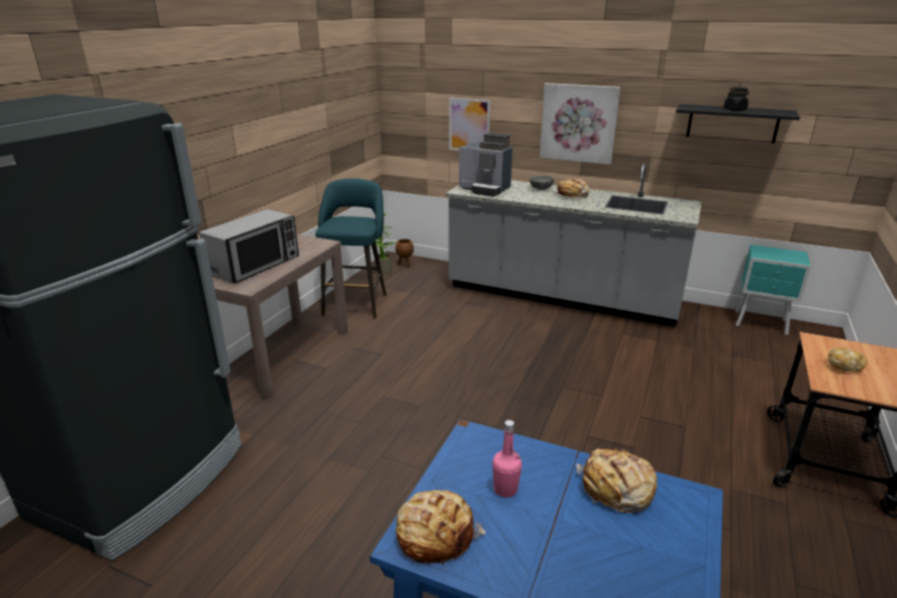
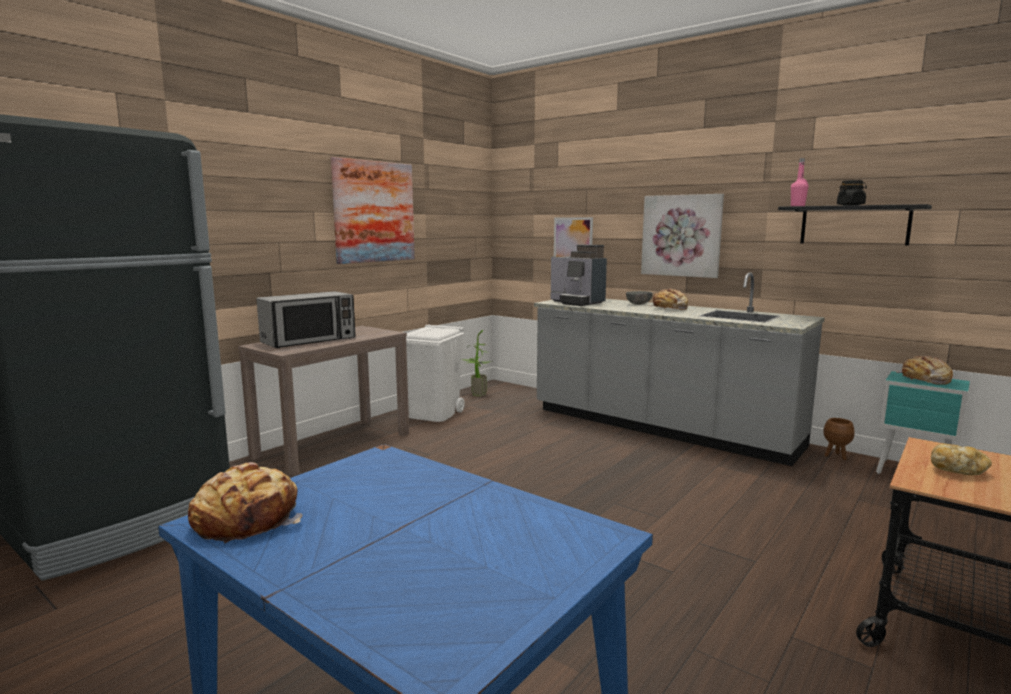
camera: 15 degrees right, 15 degrees down
turquoise stool [316,178,387,319] -> white trash can [406,324,465,422]
brown planter [395,239,414,267] -> brown planter moved to [823,418,855,460]
pink bottle [492,420,522,497] -> pink bottle moved to [791,158,808,206]
bread [576,449,657,513] -> bread moved to [896,356,953,385]
none -> picture [331,157,415,264]

